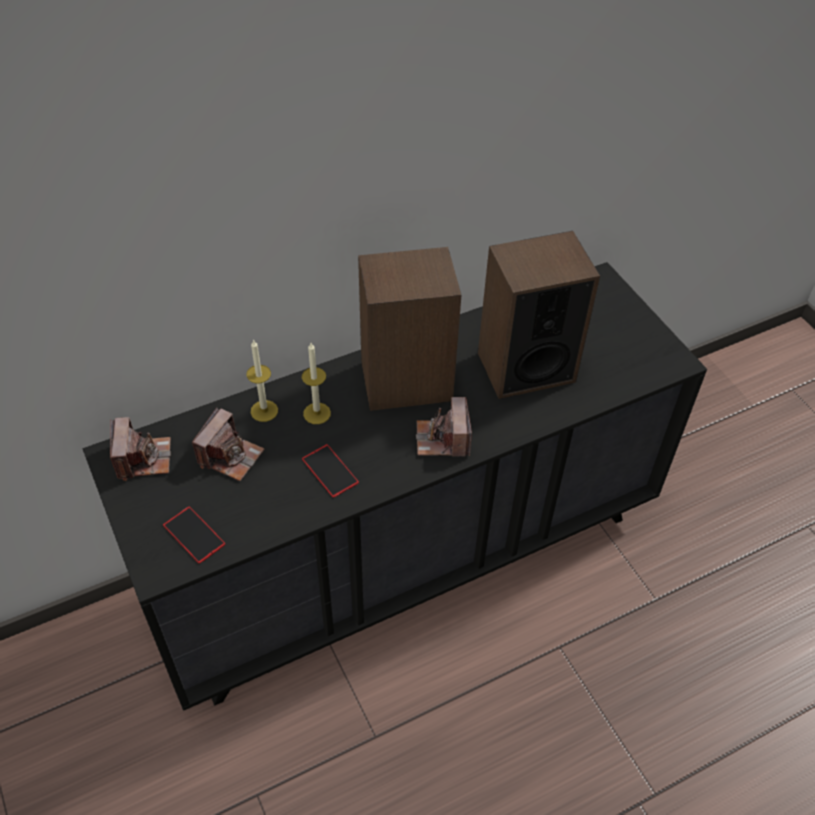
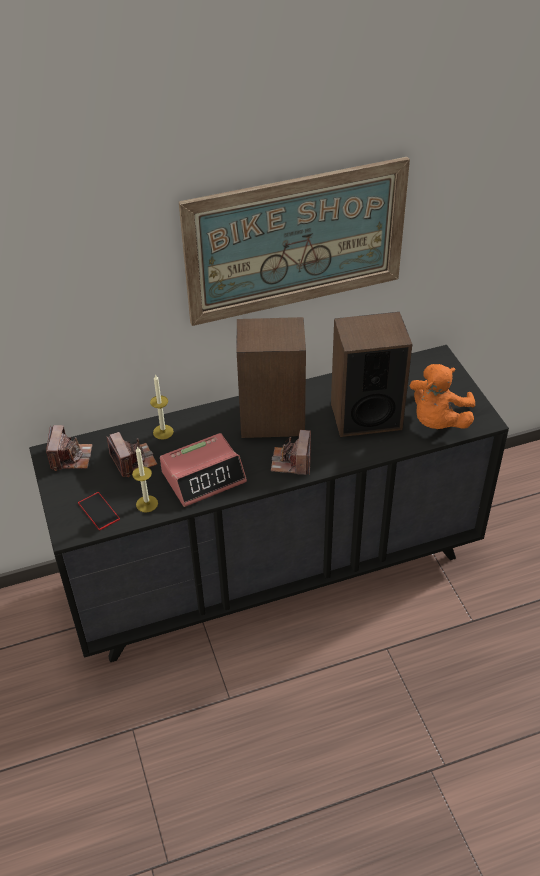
camera: 10 degrees right, 5 degrees down
camera [192,408,264,481] -> camera turned 60 degrees counterclockwise [107,432,157,477]
candle [302,343,331,424] -> candle moved to [132,446,158,513]
phone [302,444,359,498] -> alarm clock [160,433,247,507]
none -> picture [179,157,410,326]
none -> orange plush toy [410,364,475,429]

